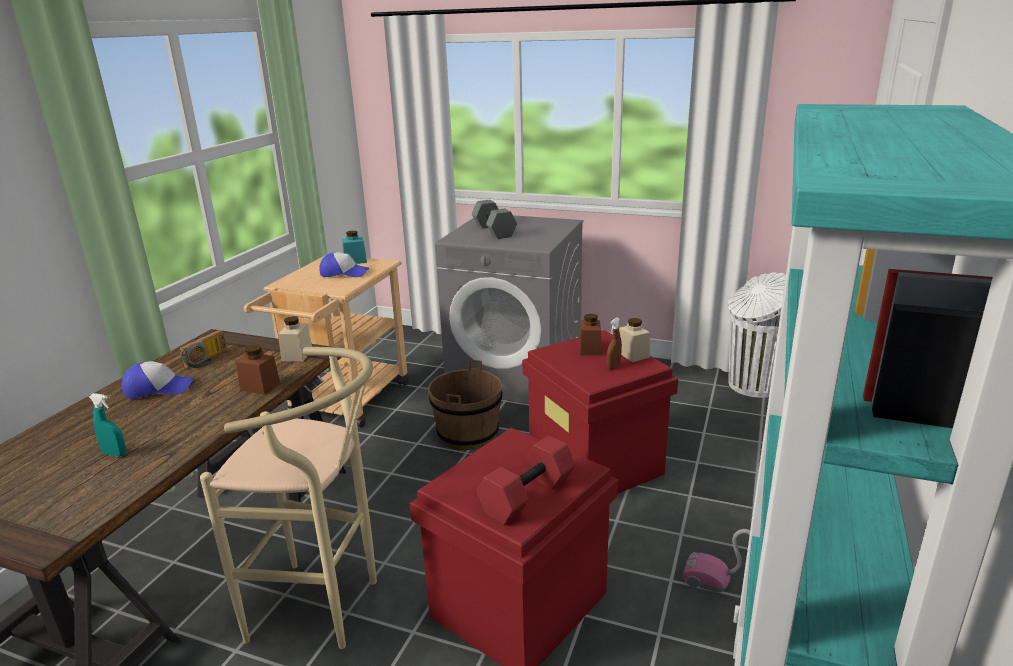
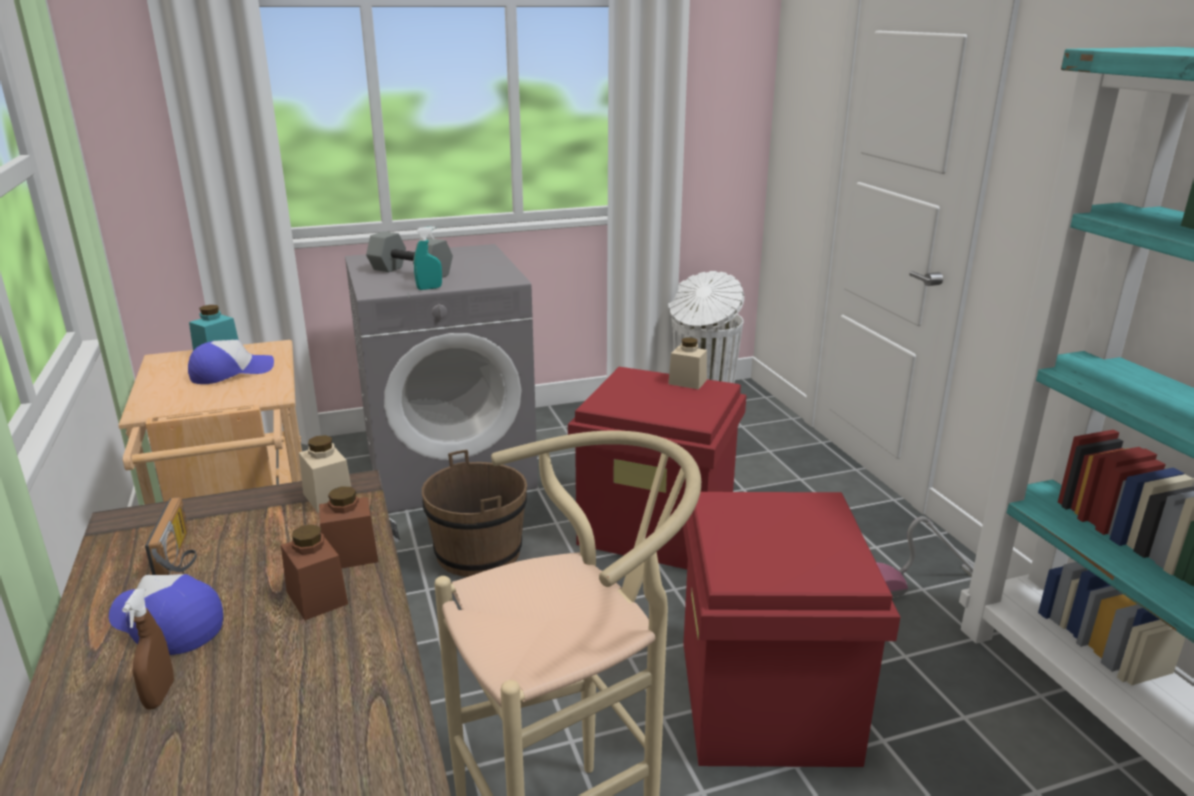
camera: 40 degrees left, 0 degrees up
turquoise spray bottle [89,393,126,457] -> turquoise spray bottle moved to [414,227,442,290]
cap [122,361,194,398] -> cap turned 105 degrees counterclockwise [109,574,223,655]
red dumbbell [477,436,575,525] -> none
brown jar [580,314,601,356] -> brown jar moved to [281,524,348,620]
brown spray bottle [607,317,622,370] -> brown spray bottle moved to [122,589,174,710]

